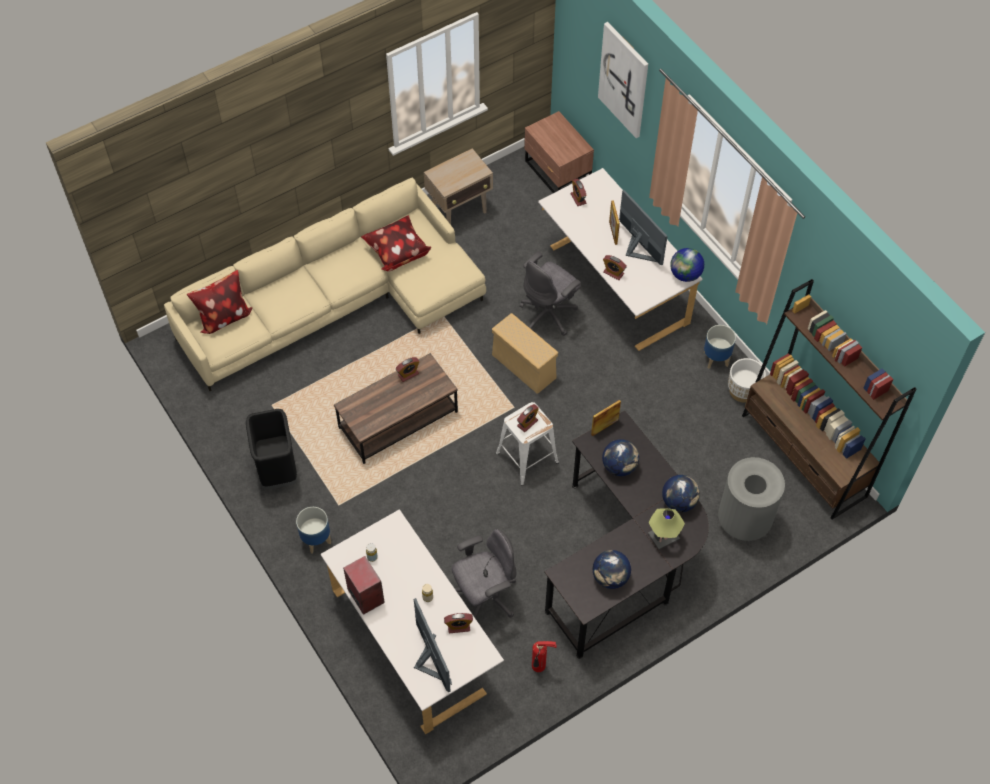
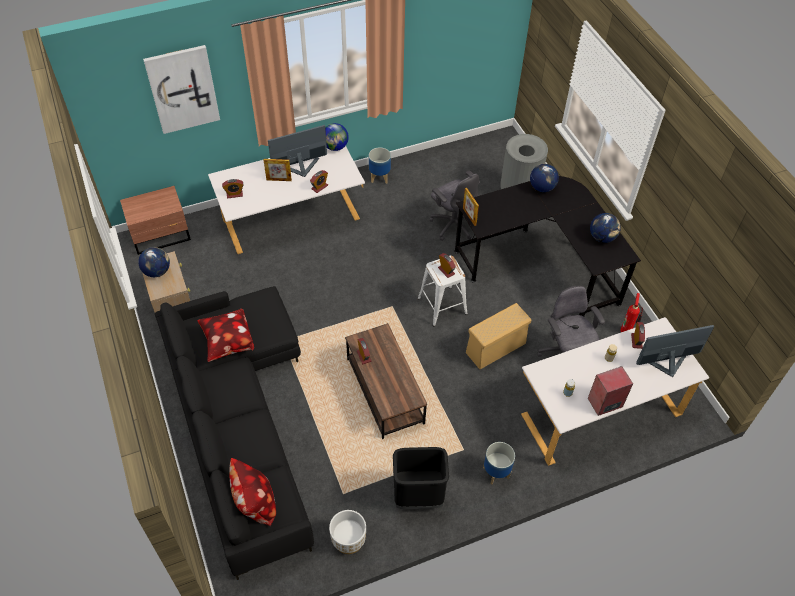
camera: 80 degrees left, 5 degrees down
beige sofa [164,178,486,391] -> black sofa [155,286,314,580]
beige storage box [492,313,558,394] -> beige storage box moved to [466,303,532,369]
grey office chair [519,252,581,336] -> grey office chair moved to [429,170,480,241]
globe [602,439,639,476] -> globe moved to [138,247,170,277]
table lamp [648,509,685,549] -> none
white planter [728,358,766,402] -> white planter moved to [329,510,366,554]
brown bookcase [742,279,916,520] -> none

